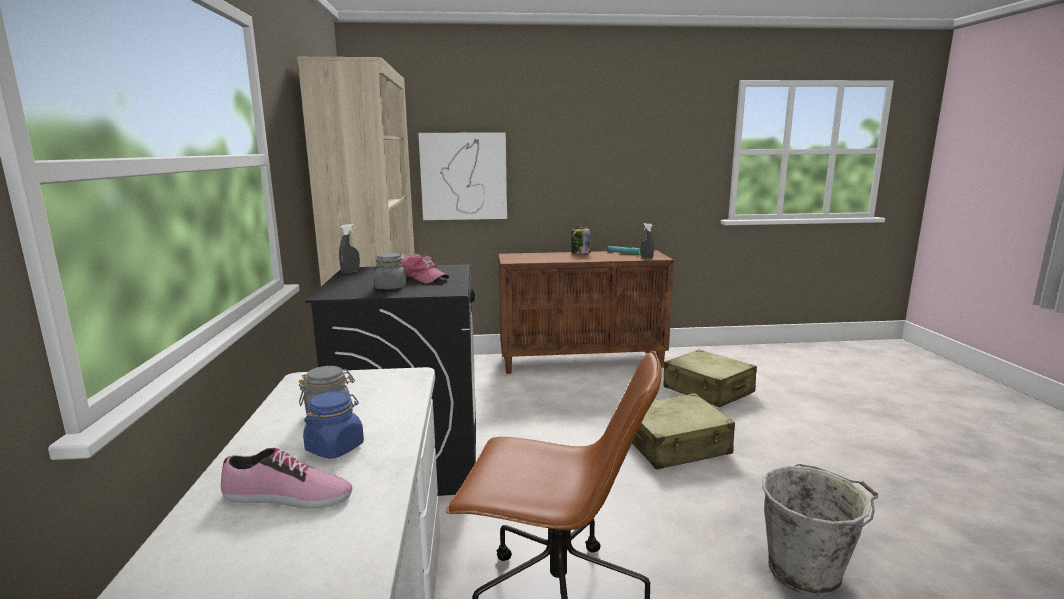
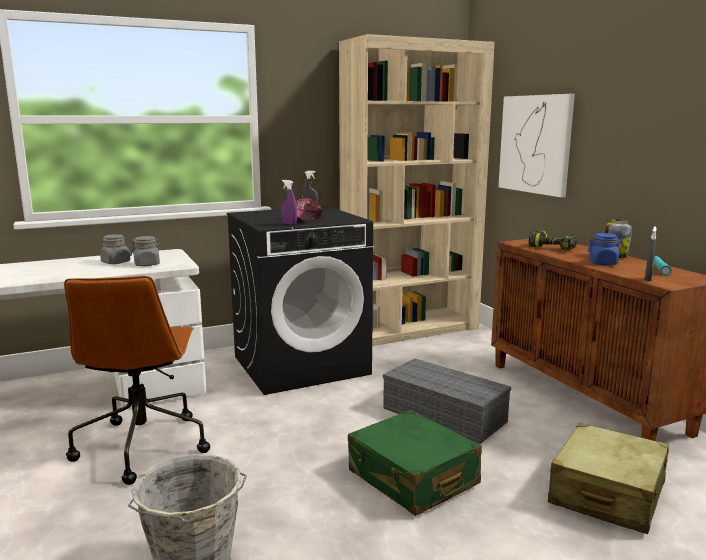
camera: 70 degrees right, 0 degrees up
shoe [221,448,352,508] -> none
blue jar [303,391,364,459] -> blue jar moved to [587,233,623,265]
grey jar [374,253,406,290] -> grey jar moved to [130,236,162,266]
beige suitcase [632,393,735,470] -> green suitcase [348,410,482,516]
none -> purple spray bottle [281,180,297,225]
none -> grey storage box [383,358,511,444]
none -> power drill [529,230,578,251]

